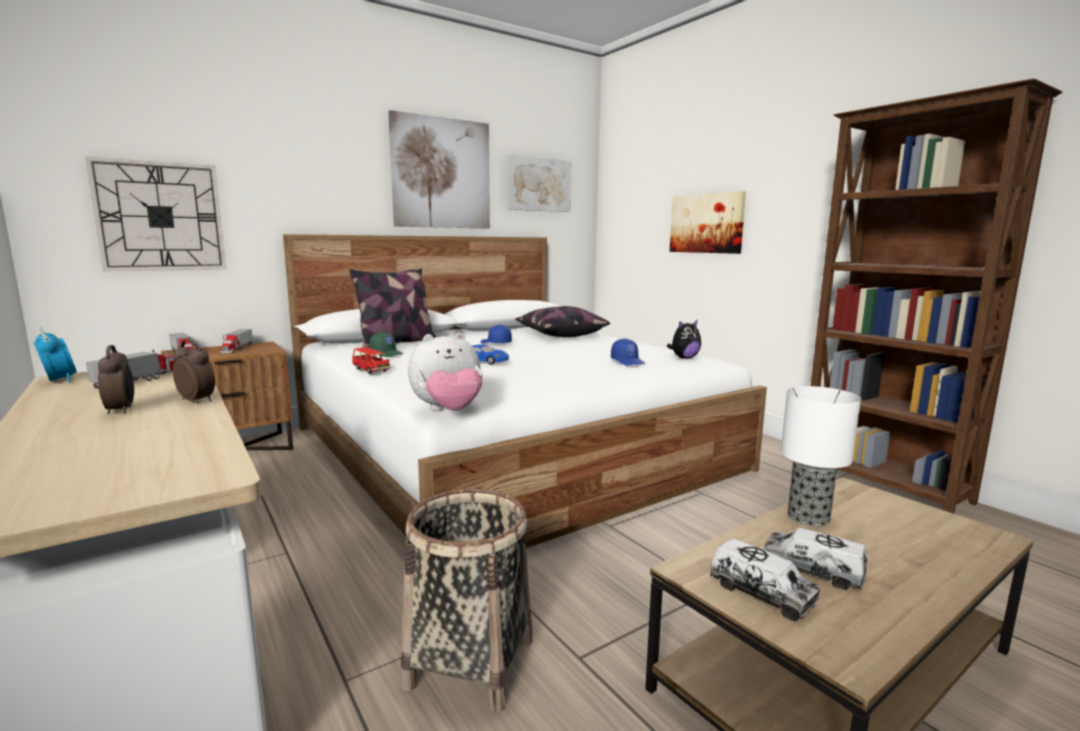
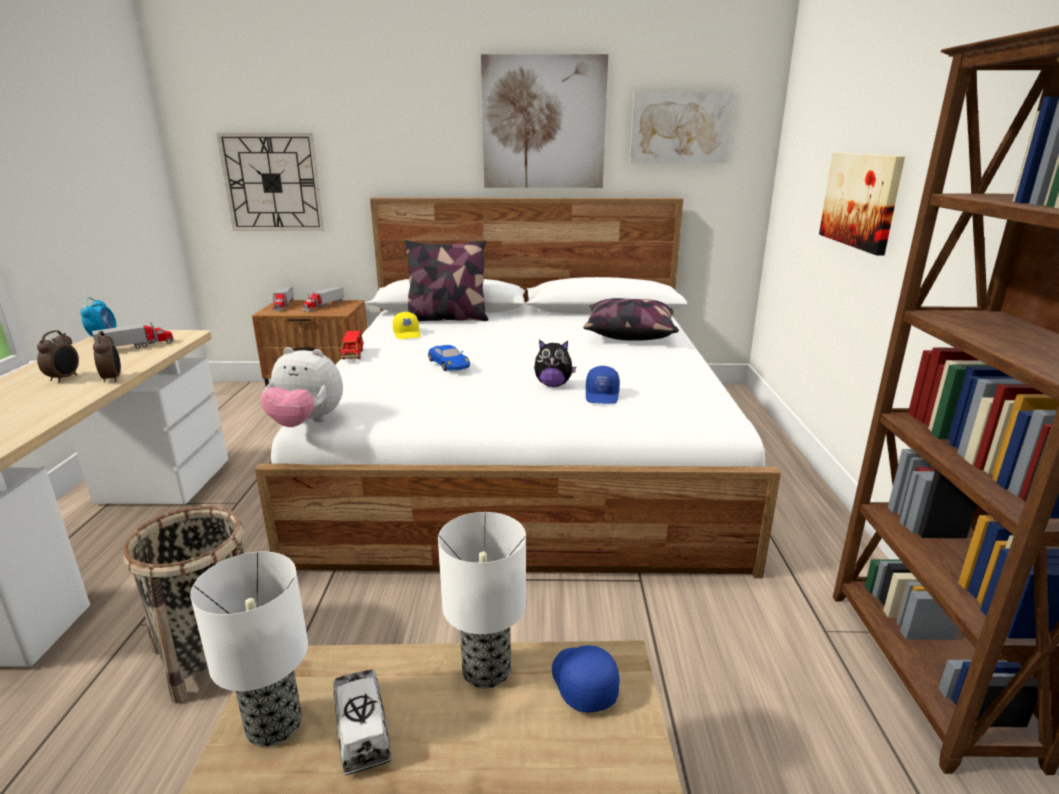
camera: 35 degrees right, 10 degrees up
green cap [369,332,403,357] -> yellow cap [393,312,421,339]
blue cap [481,325,512,344] -> blue cap moved to [552,645,619,712]
plush toy [667,320,701,359] -> plush toy moved to [534,340,576,387]
toy truck [710,538,820,621] -> table lamp [190,552,308,747]

